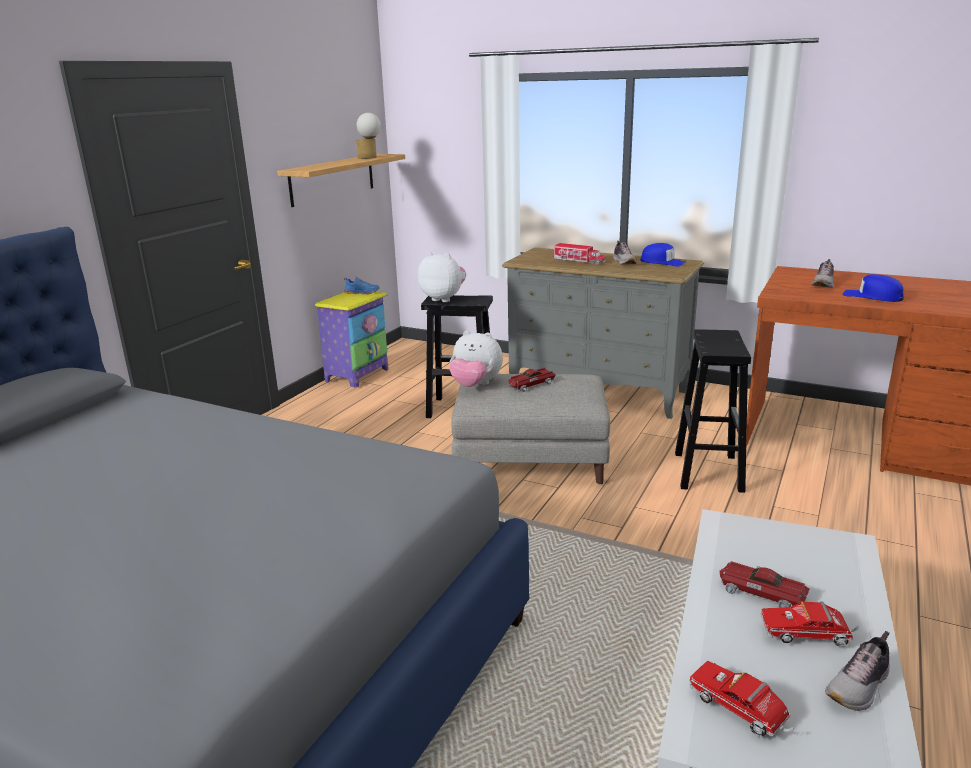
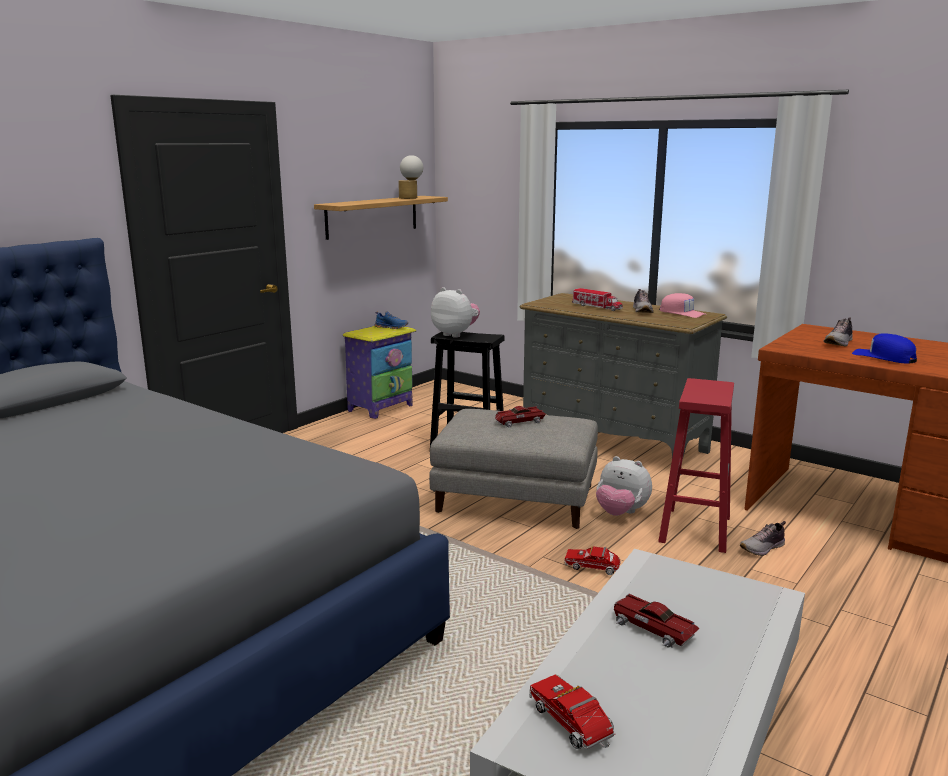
camera: 10 degrees right, 5 degrees down
plush toy [449,330,503,387] -> plush toy moved to [596,456,652,516]
blue cap [640,243,686,267] -> pink cap [660,293,706,318]
black stool [675,329,751,493] -> red stool [658,378,734,553]
toy truck [760,601,859,647] -> toy truck moved to [564,546,621,575]
shoe [825,631,890,711] -> shoe moved to [740,521,786,556]

